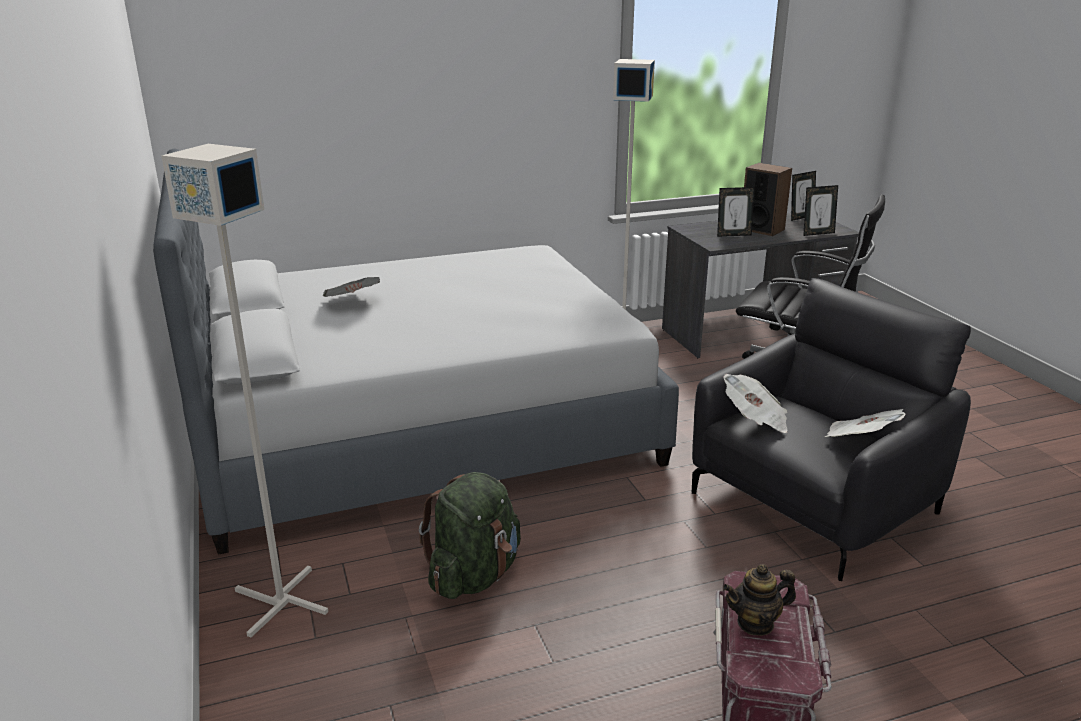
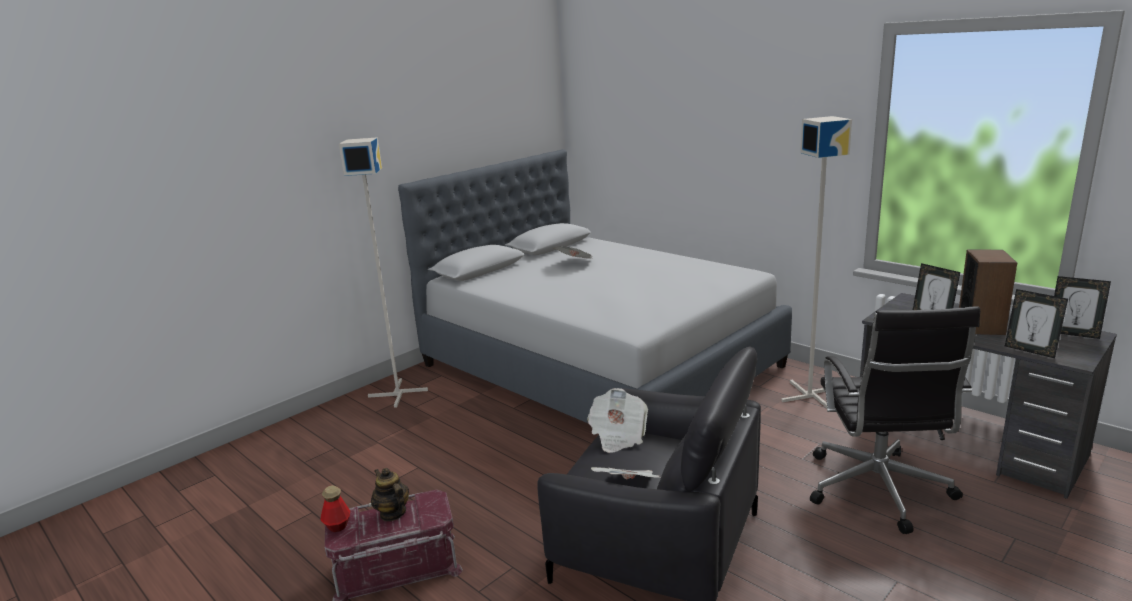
camera: 65 degrees right, 5 degrees down
green backpack [419,472,521,599] -> none
none -> bottle [320,485,350,532]

